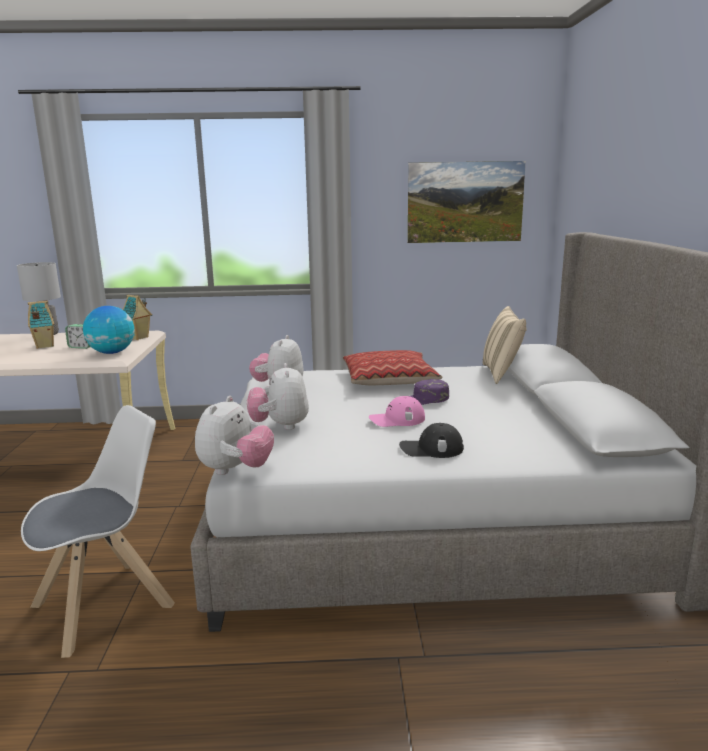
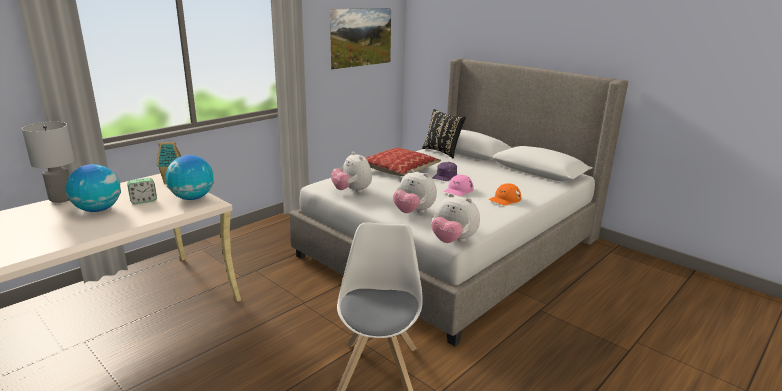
camera: 45 degrees left, 5 degrees up
toy house [28,301,54,349] -> globe [66,164,121,212]
plush toy [195,396,274,475] -> plush toy turned 150 degrees clockwise [431,193,480,243]
black cap [399,423,464,458] -> orange cap [488,183,521,206]
beige pillow [483,306,526,384] -> black pillow [422,109,466,159]

